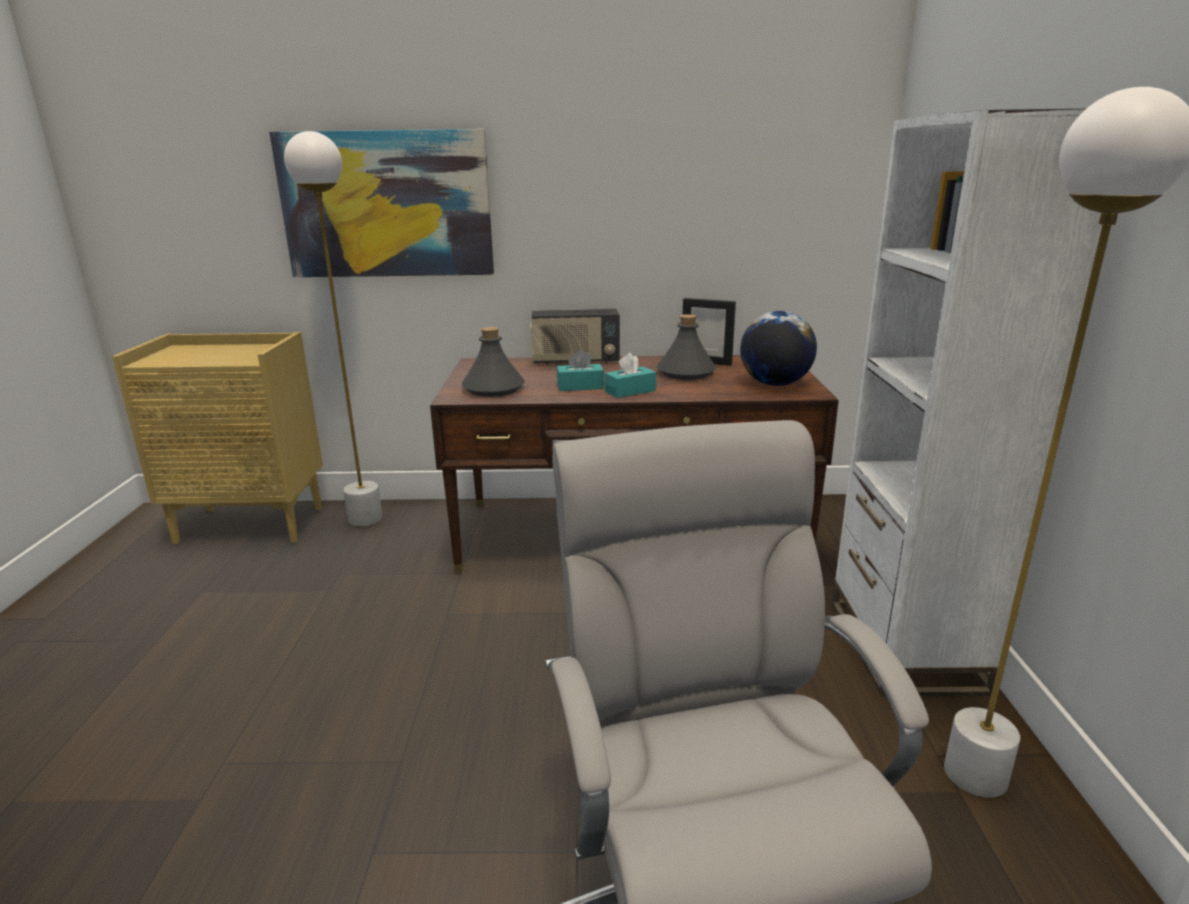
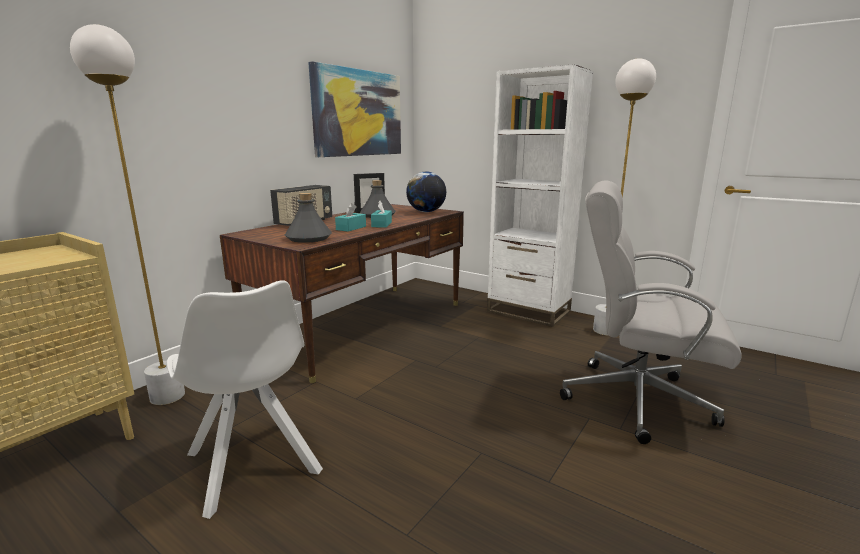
camera: 55 degrees left, 5 degrees down
picture [269,129,494,277] -> picture moved to [308,61,401,157]
none -> white chair [167,280,323,519]

